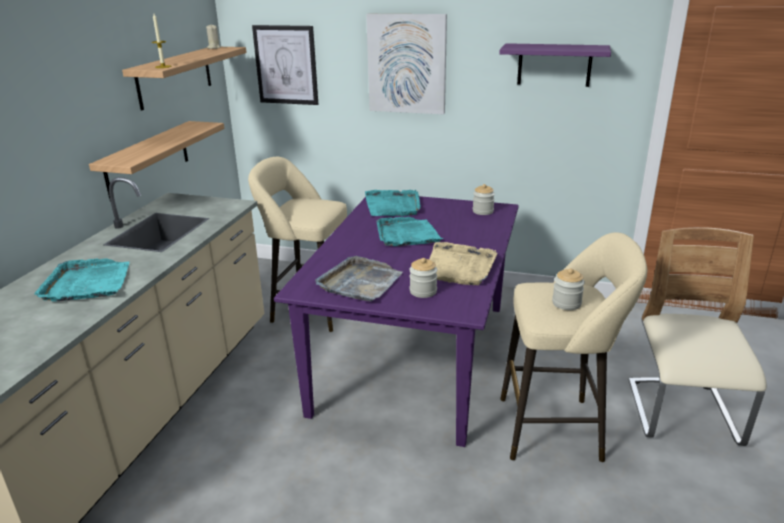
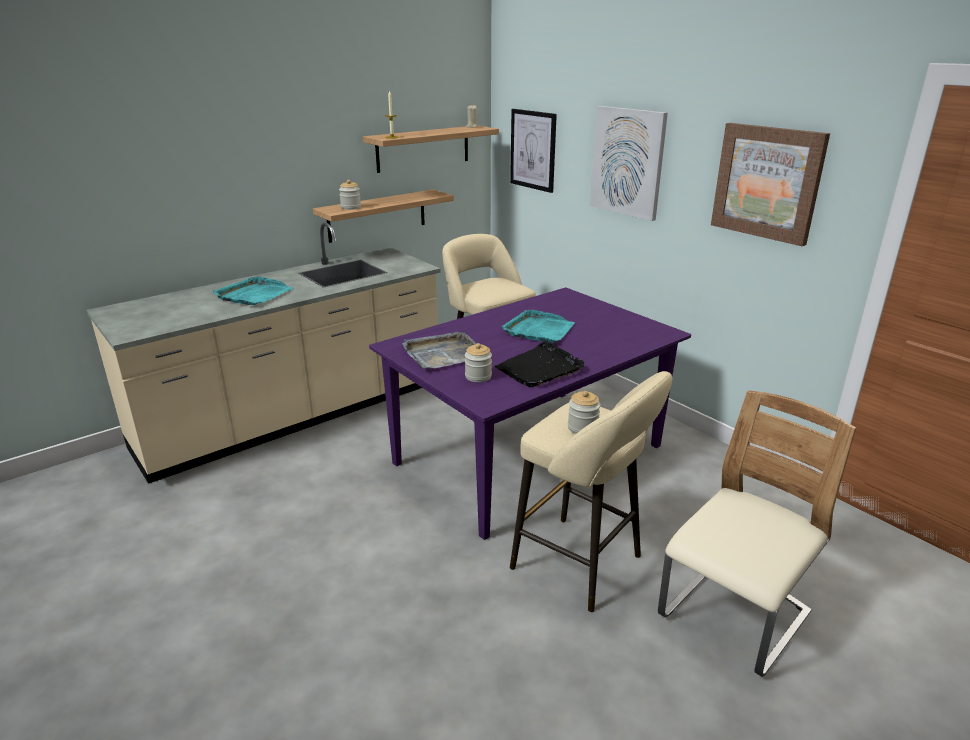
camera: 35 degrees right, 0 degrees up
turquoise tray [365,190,421,216] -> none
beige tray [429,242,498,285] -> black tray [494,342,584,387]
jar [473,184,495,215] -> jar moved to [339,180,361,210]
purple shelf [499,43,611,87] -> picture [711,123,830,246]

